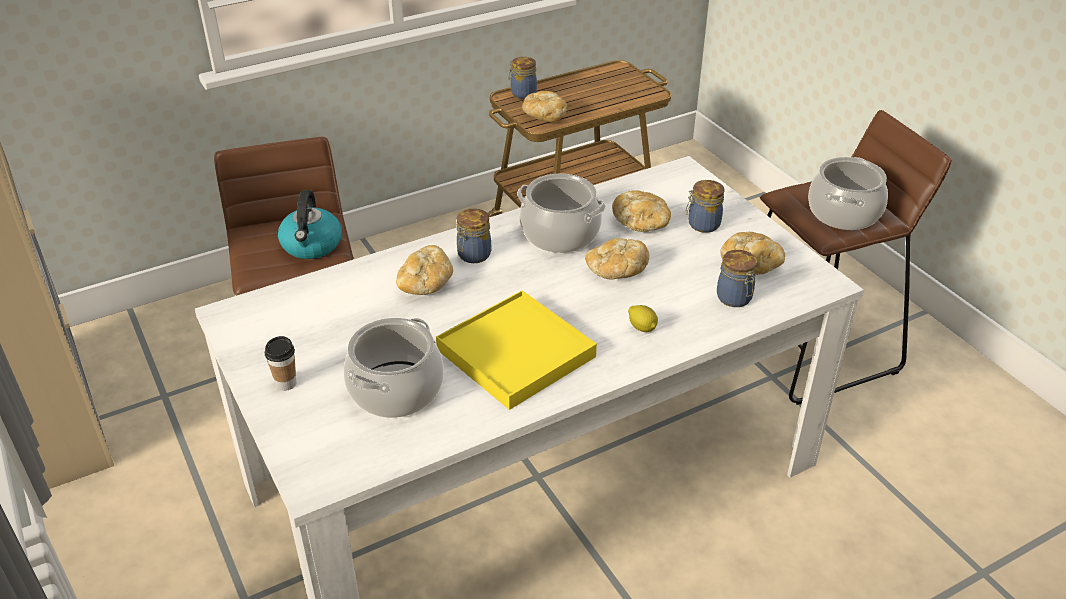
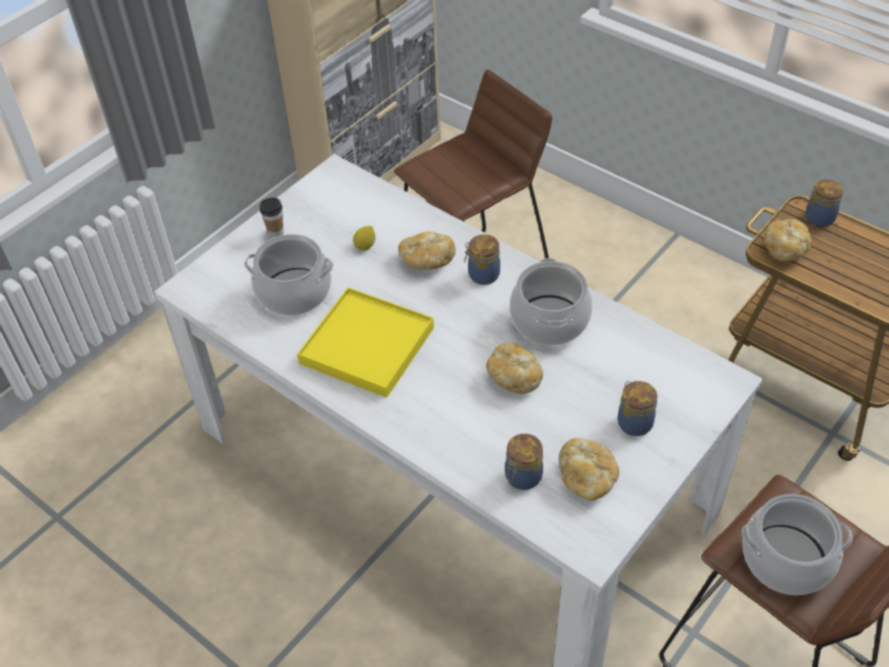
camera: 70 degrees right, 10 degrees up
kettle [278,190,342,259] -> none
bread [612,190,671,232] -> none
lemon [628,305,658,332] -> lemon moved to [353,226,376,250]

